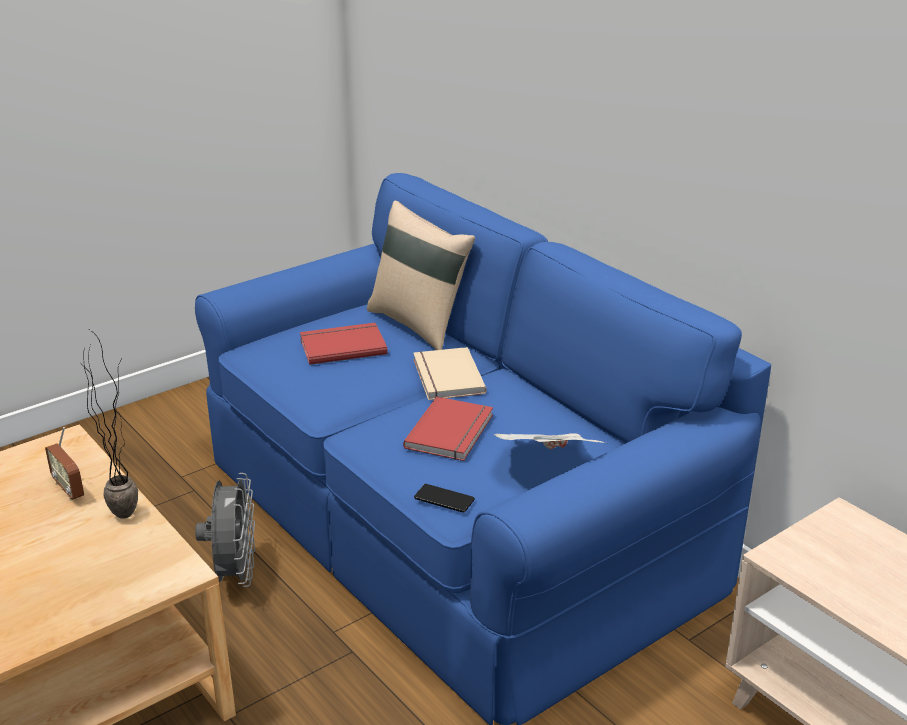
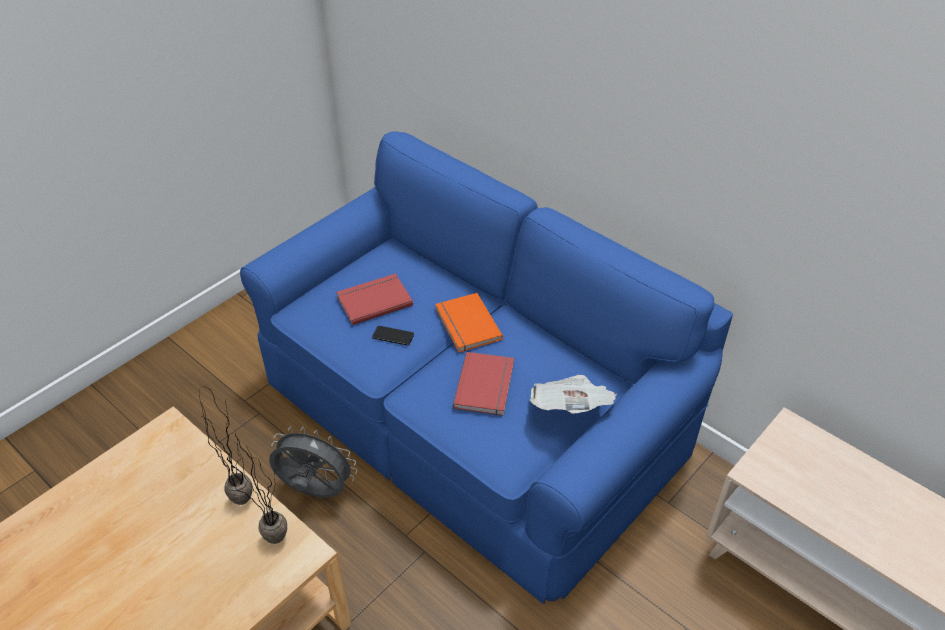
camera: 10 degrees left, 15 degrees up
radio [45,427,84,501] -> none
grey fan [195,473,255,587] -> grey fan turned 60 degrees counterclockwise [269,426,357,498]
beige pillow [367,200,475,350] -> none
beige book [413,347,487,400] -> orange book [435,293,503,352]
phone [414,484,475,513] -> phone moved to [372,326,414,346]
none -> potted plant [215,433,287,544]

